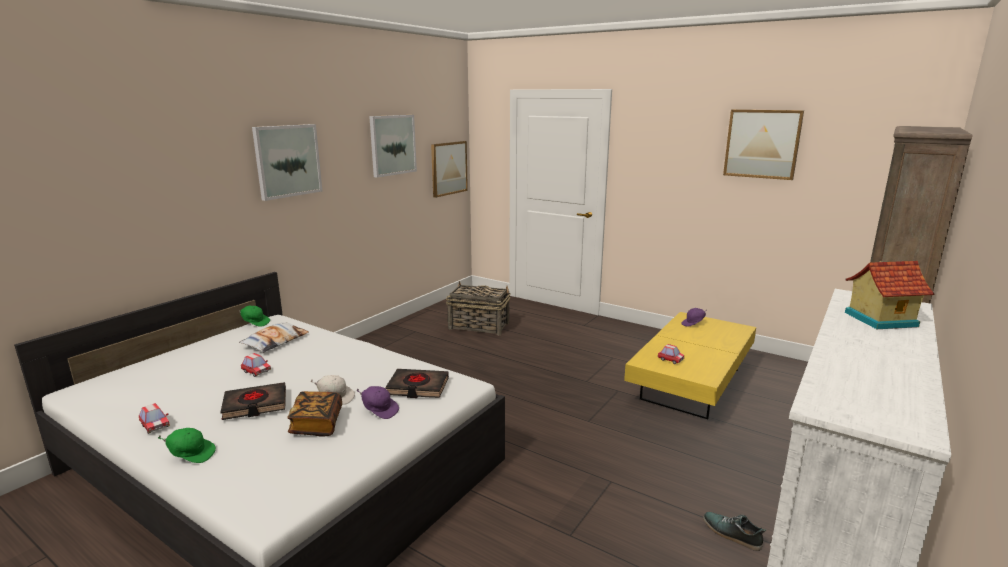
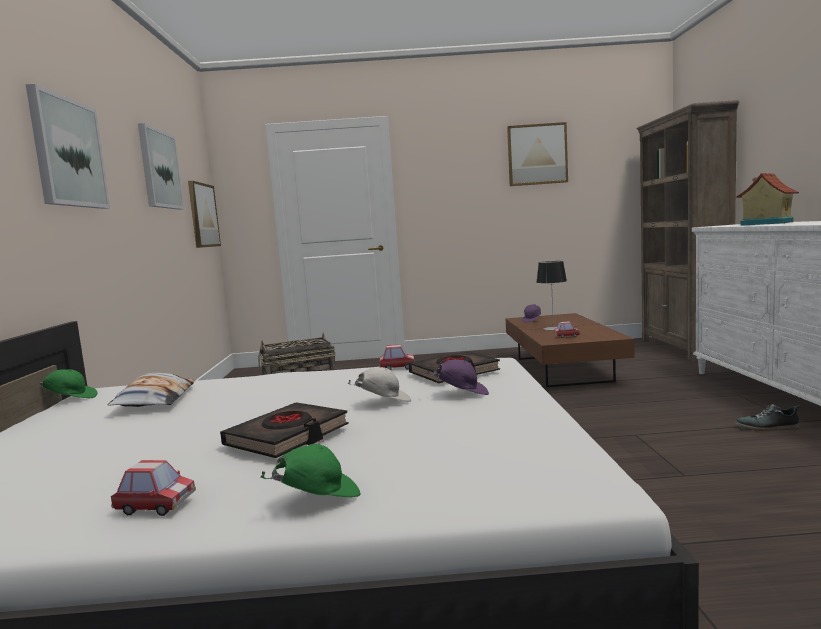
camera: 35 degrees left, 10 degrees down
toy car [241,353,271,377] -> toy car moved to [380,344,415,370]
book [287,391,342,436] -> none
yellow coffee table [624,312,756,419] -> brown coffee table [505,313,635,387]
none -> table lamp [537,261,567,331]

